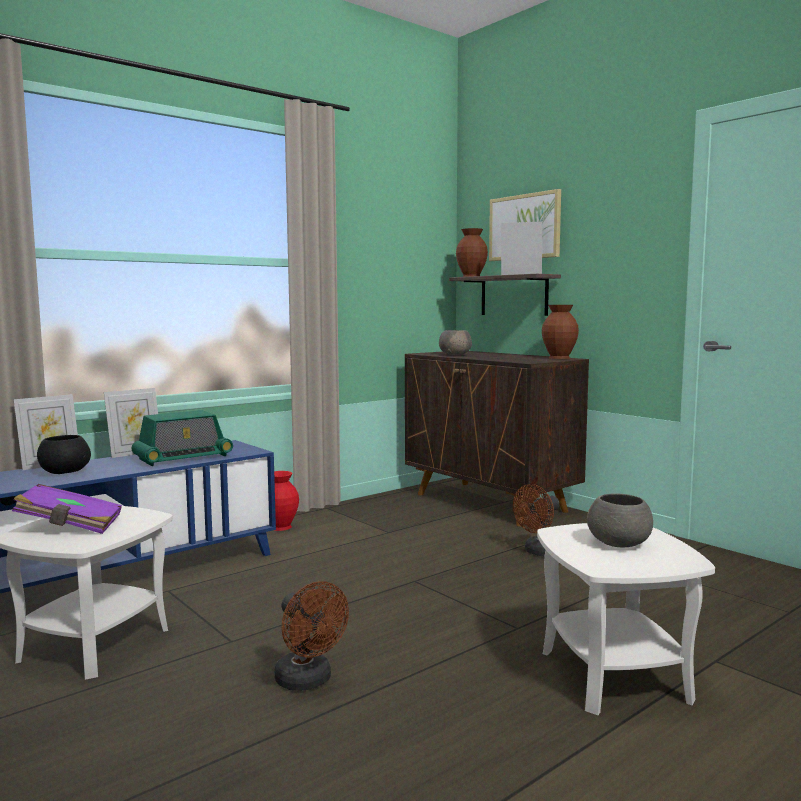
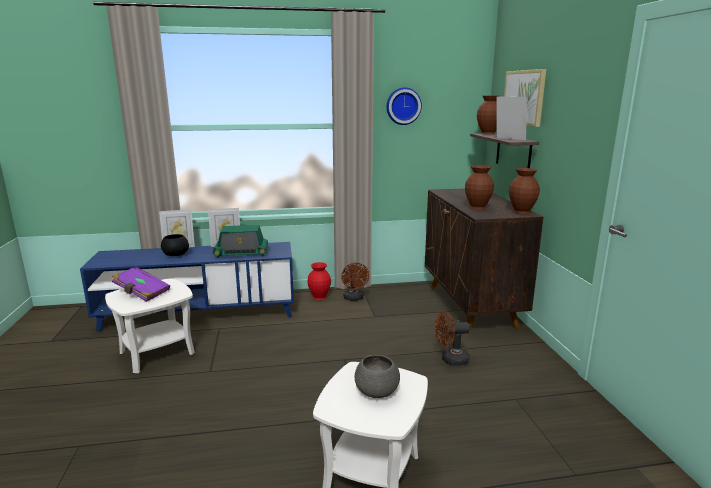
camera: 30 degrees right, 10 degrees up
brown fan [274,581,349,691] -> brown fan moved to [341,263,369,301]
grey bowl [439,330,472,355] -> none
none -> wall clock [387,87,422,125]
none -> brown vase [465,165,494,210]

